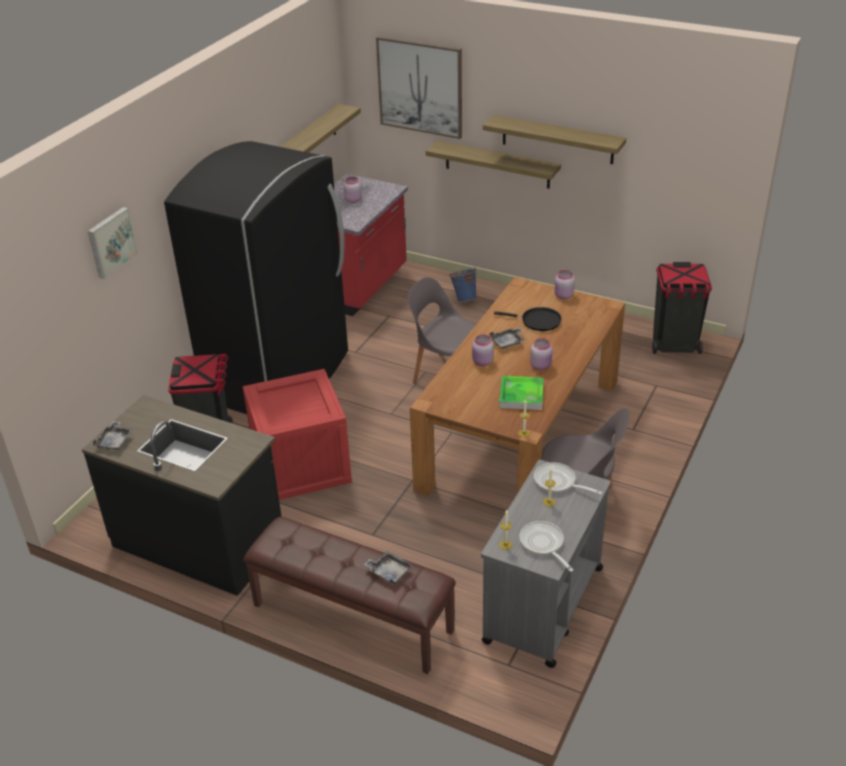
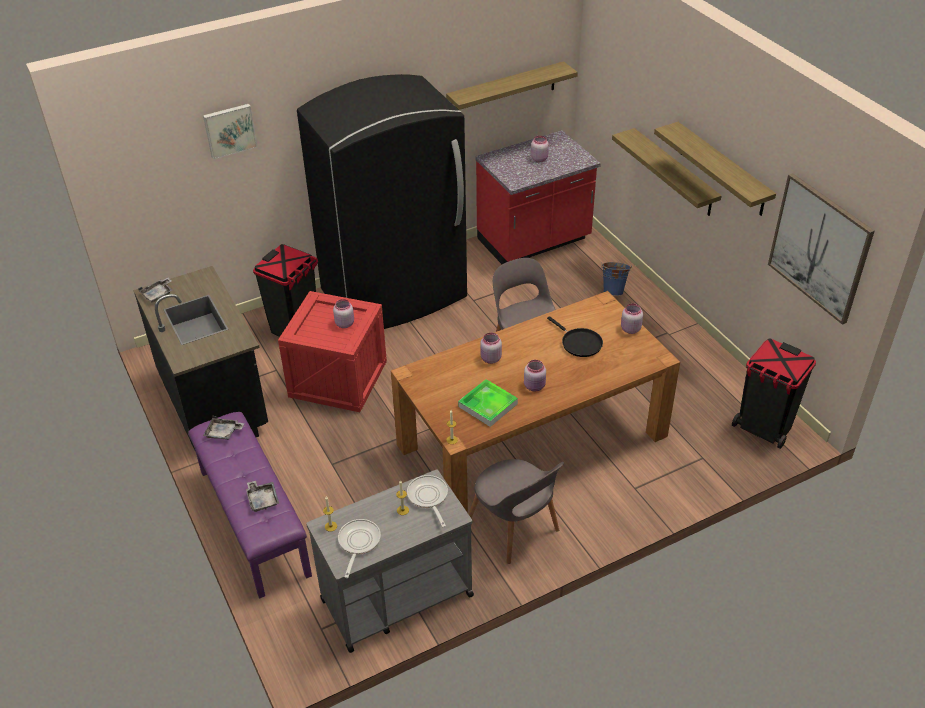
camera: 35 degrees right, 5 degrees up
brown bench [243,517,456,674] -> purple bench [188,412,312,599]
picture [376,36,462,139] -> picture moved to [768,173,875,325]
grey tray [489,328,524,349] -> grey tray moved to [203,416,244,440]
none -> pink jar [333,299,354,328]

